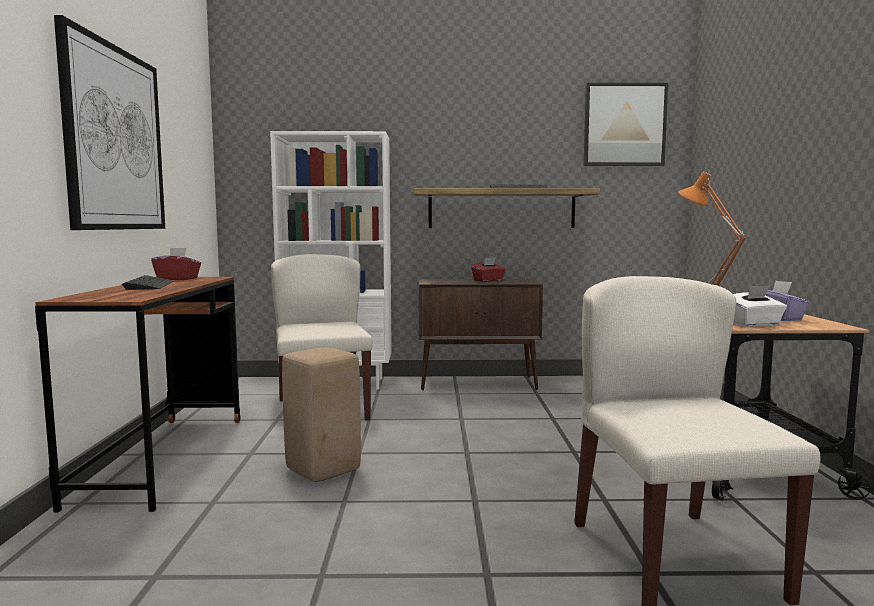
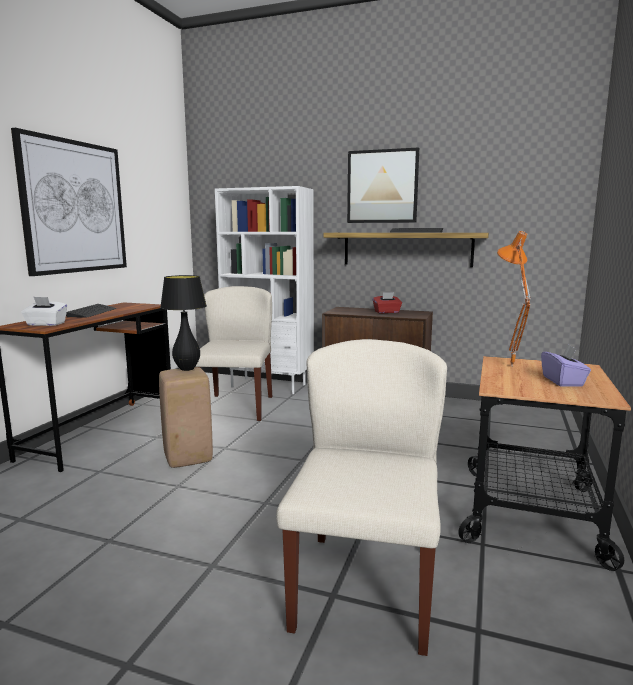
camera: 20 degrees right, 5 degrees up
red tissue box [151,248,201,280] -> none
picture [584,83,668,166] -> picture moved to [347,147,419,223]
white tissue box [733,285,787,327] -> white tissue box moved to [21,297,67,326]
none -> black table lamp [160,275,207,371]

